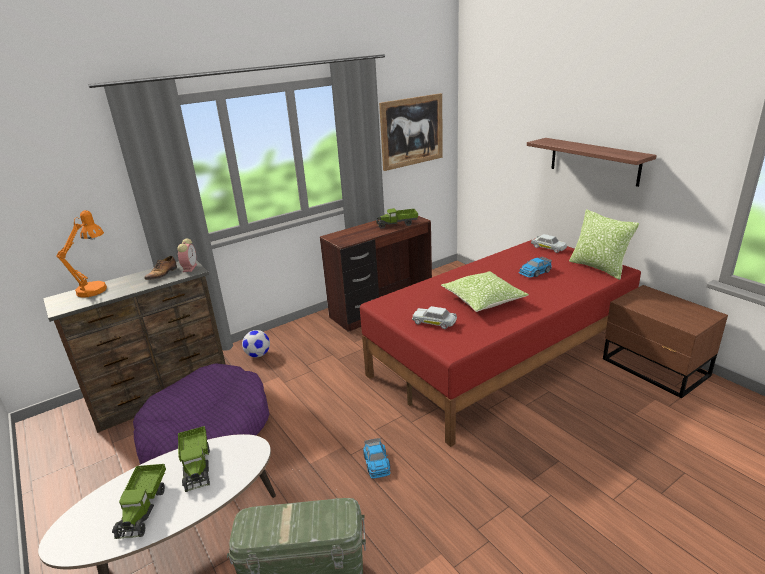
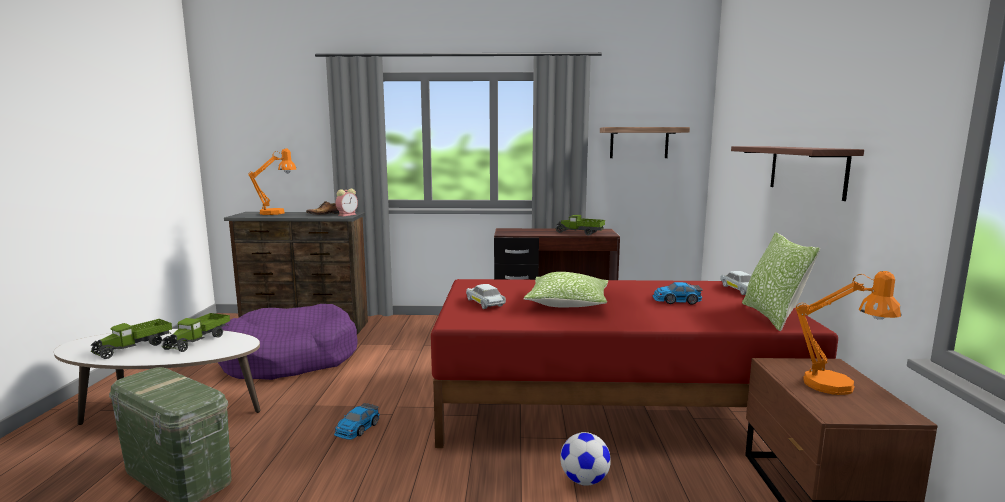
camera: 35 degrees right, 15 degrees down
football [242,330,270,357] -> football moved to [561,432,611,486]
picture [379,93,443,171] -> shelf [600,127,690,158]
none -> orange table lamp [795,271,902,395]

